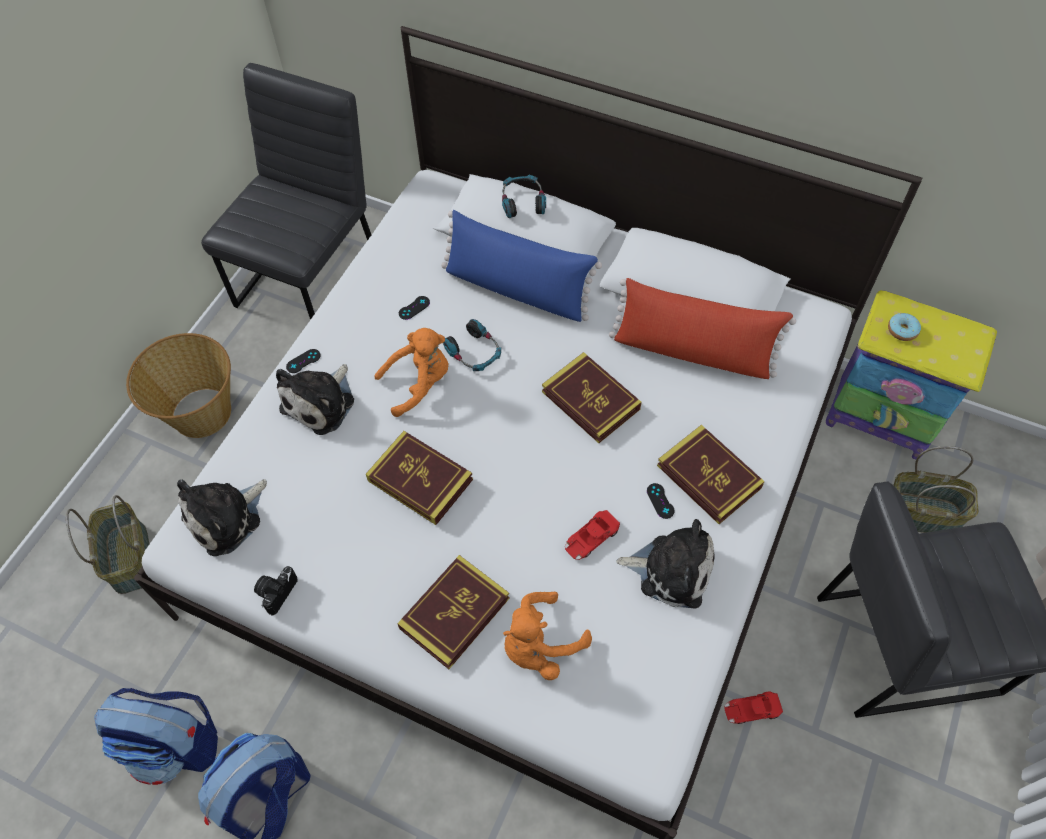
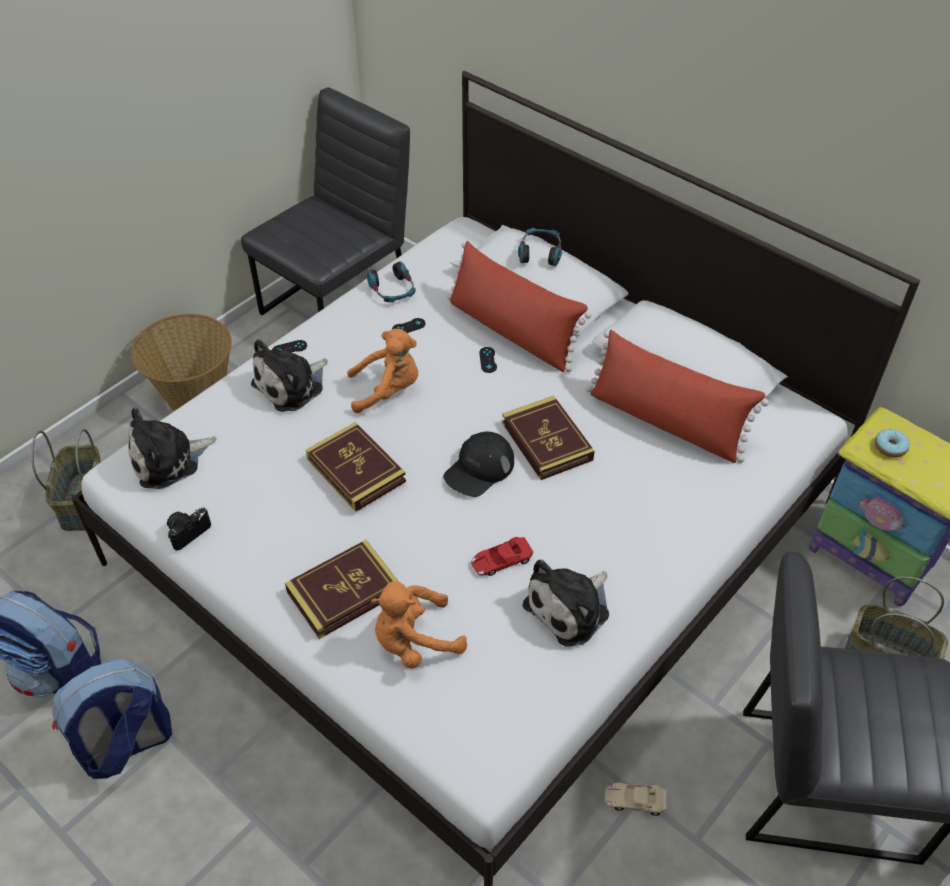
camera: 15 degrees right, 10 degrees down
blue pillow [441,210,602,322] -> red pillow [447,241,592,372]
headphones [443,319,501,371] -> headphones moved to [367,261,416,303]
plush toy [616,519,714,609] -> plush toy turned 105 degrees clockwise [522,560,609,647]
black game controller [647,483,675,519] -> black game controller moved to [479,347,497,373]
book [657,425,765,524] -> none
red toy car [724,691,783,724] -> beige toy car [605,783,666,816]
none -> black cap [443,432,514,497]

